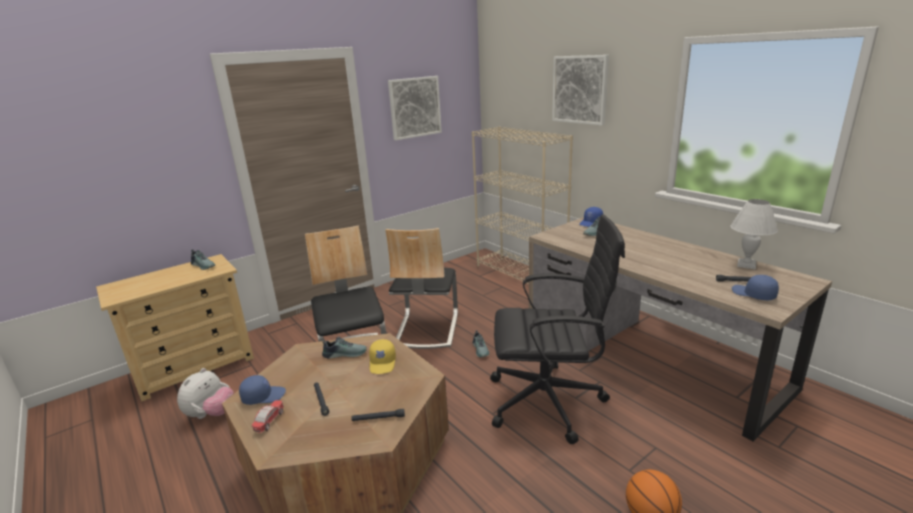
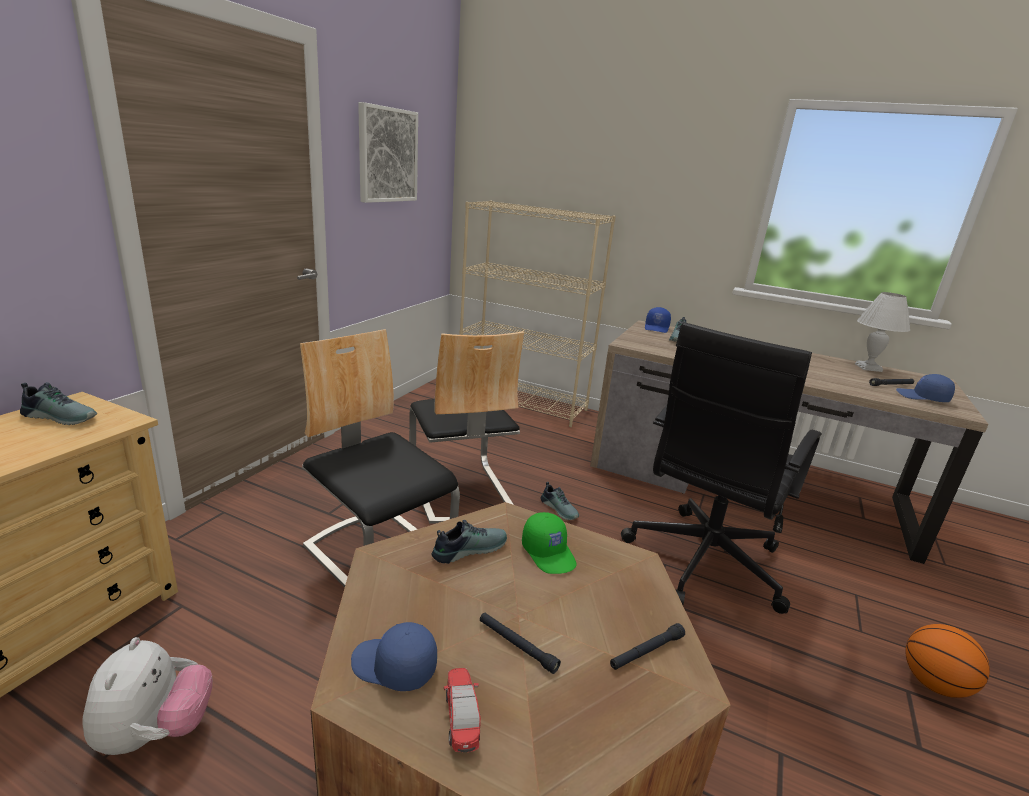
camera: 30 degrees left, 0 degrees up
blue cap [239,375,286,405] -> blue cap turned 120 degrees counterclockwise [351,622,437,691]
yellow cap [369,339,396,374] -> green cap [522,512,577,574]
black office chair [490,214,625,444] -> black office chair turned 150 degrees clockwise [621,322,821,614]
picture [552,55,609,126] -> none

